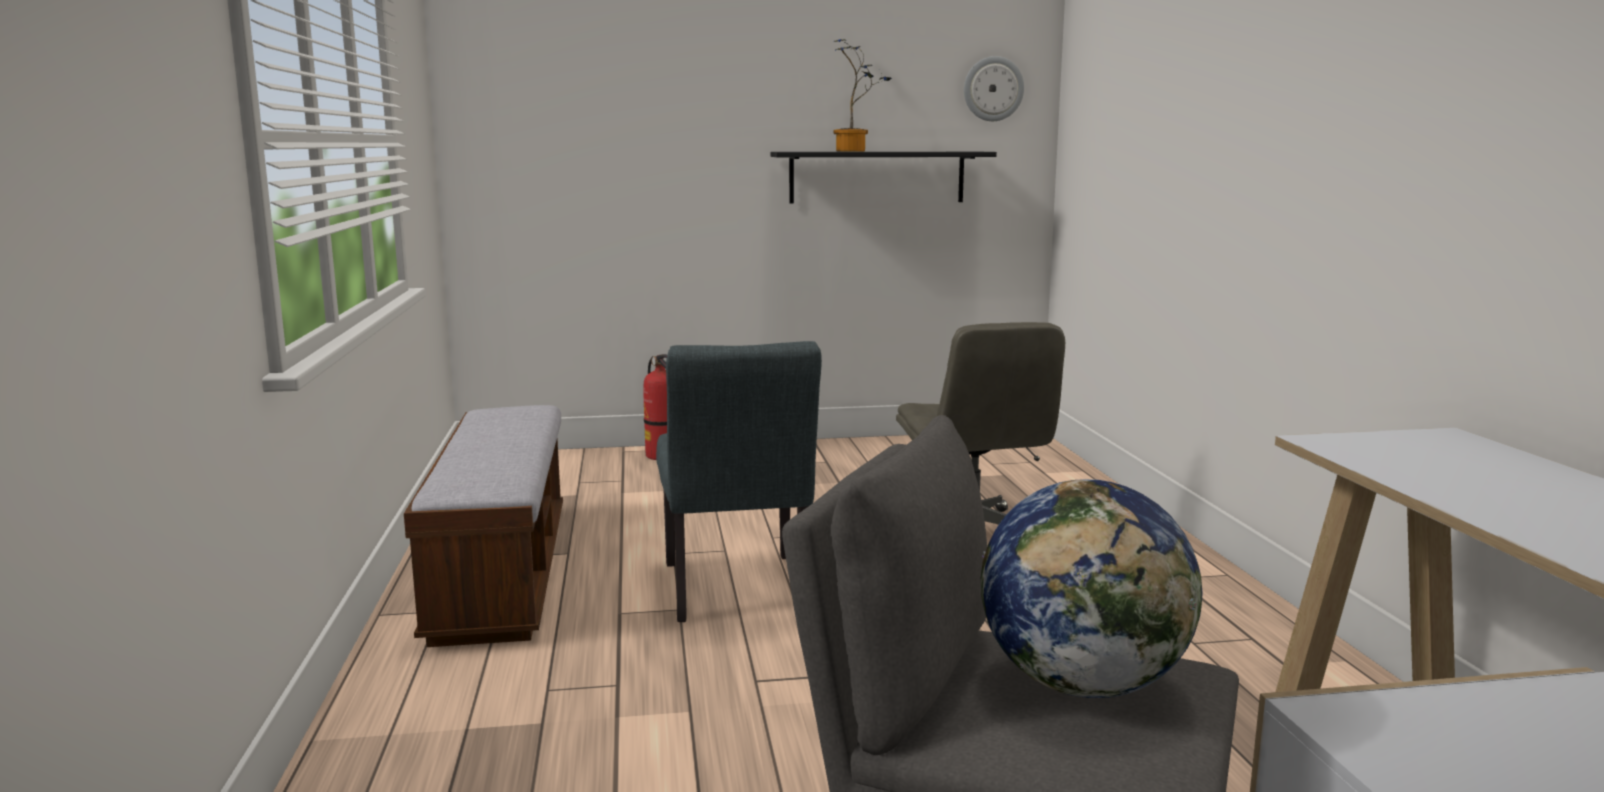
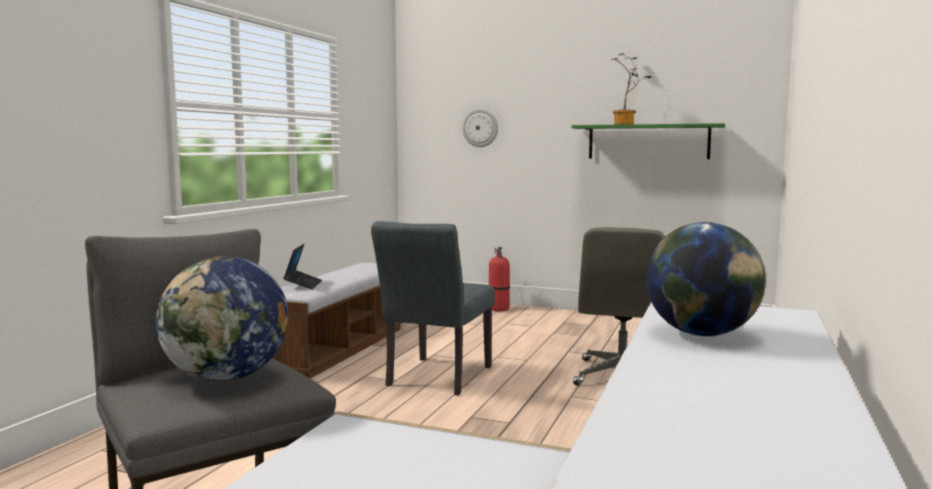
camera: 30 degrees right, 5 degrees down
black shelf [770,152,997,204] -> green shelf [572,123,725,159]
wall clock [964,56,1024,121] -> wall clock moved to [462,109,498,147]
none -> laptop [283,244,322,289]
none -> globe [646,222,766,337]

